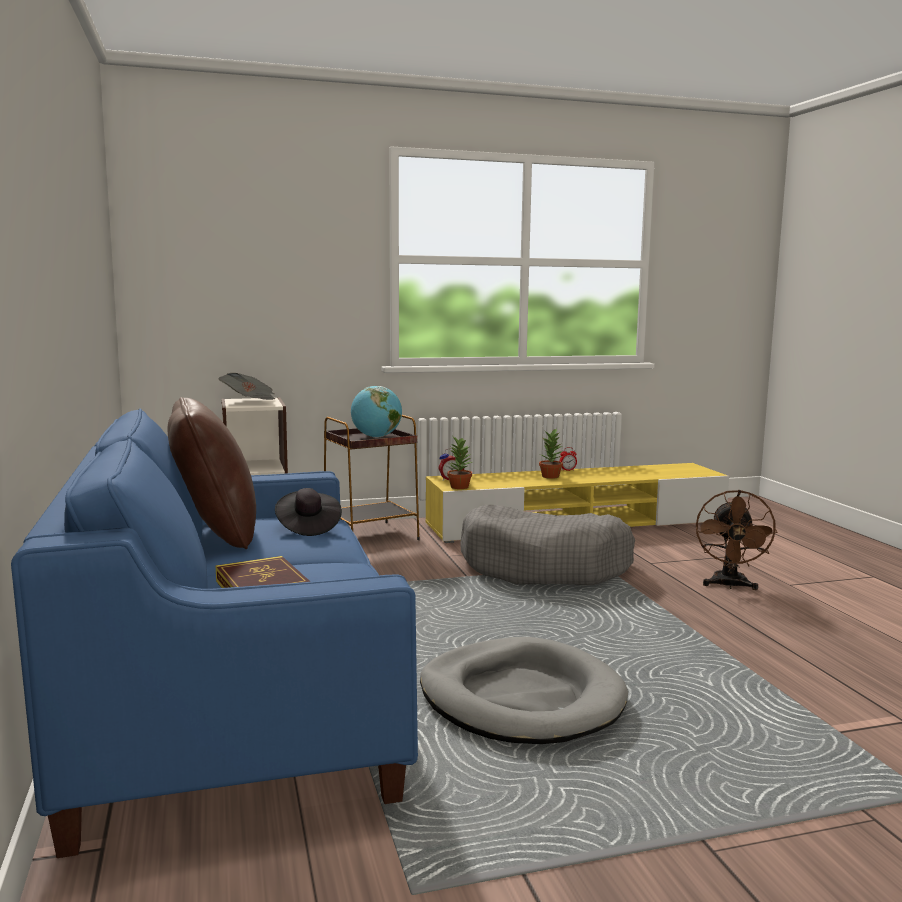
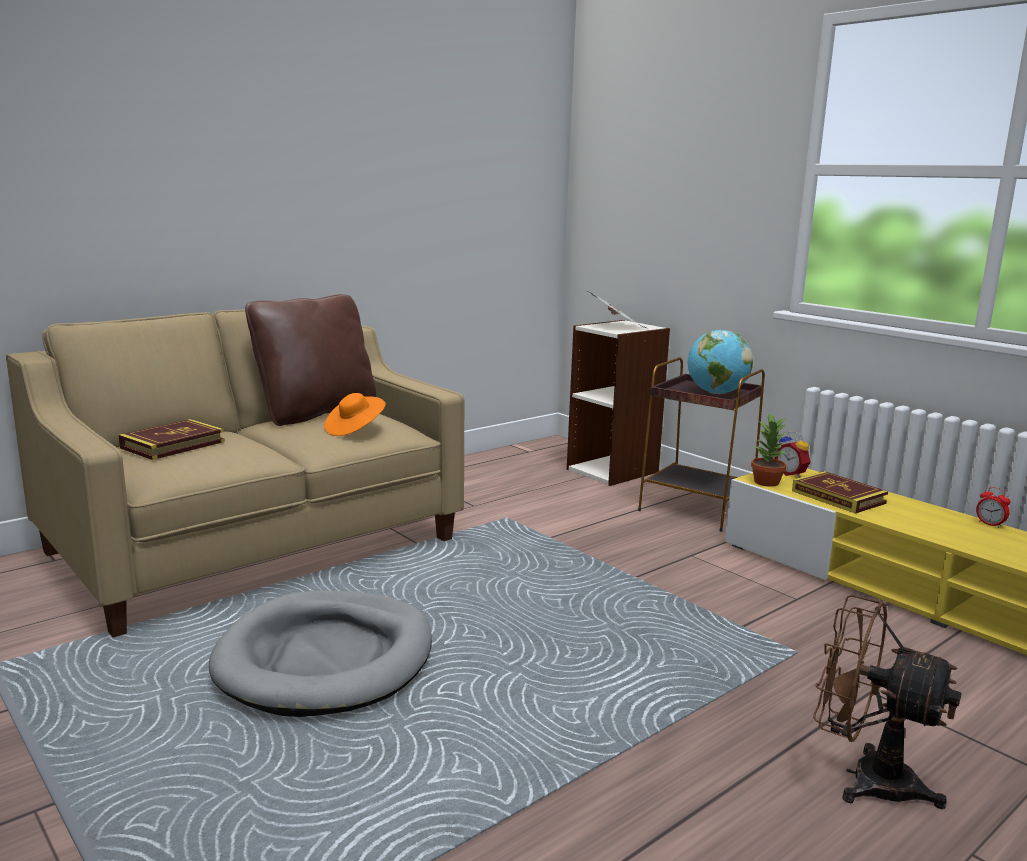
camera: 65 degrees right, 5 degrees up
blue sofa [11,408,418,858] -> beige sofa [6,309,464,637]
black hat [275,488,342,536] -> orange hat [324,393,386,436]
grey dog bed [460,505,635,585] -> none
potted plant [539,428,563,479] -> none
brown fan [696,490,777,590] -> brown fan turned 45 degrees clockwise [813,595,961,809]
none -> book [792,471,888,514]

